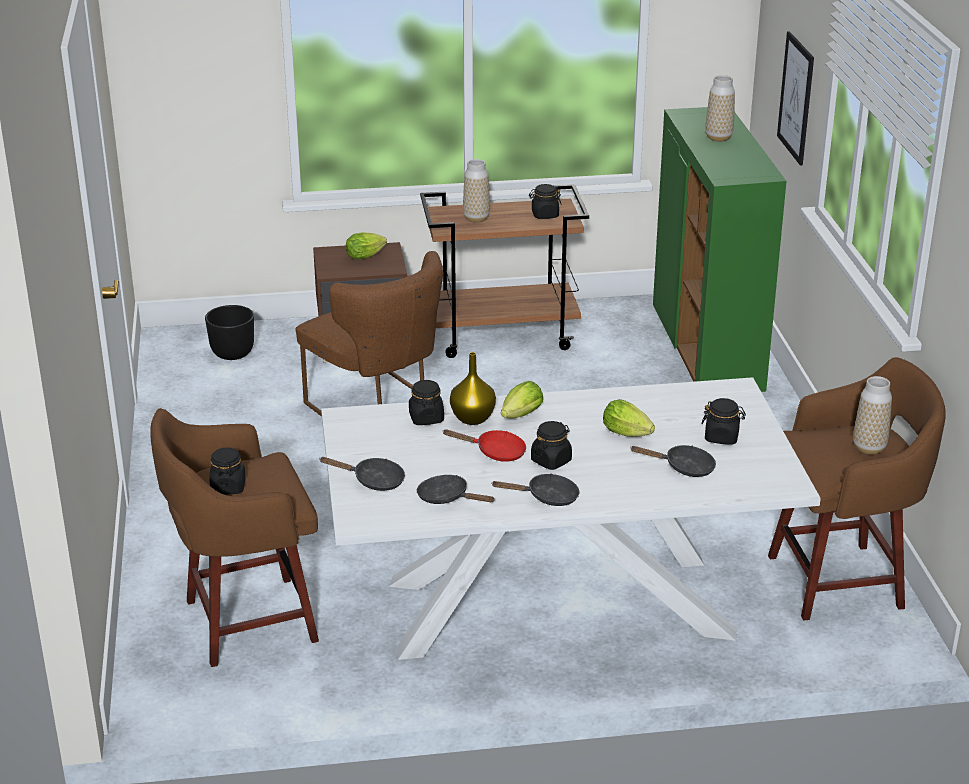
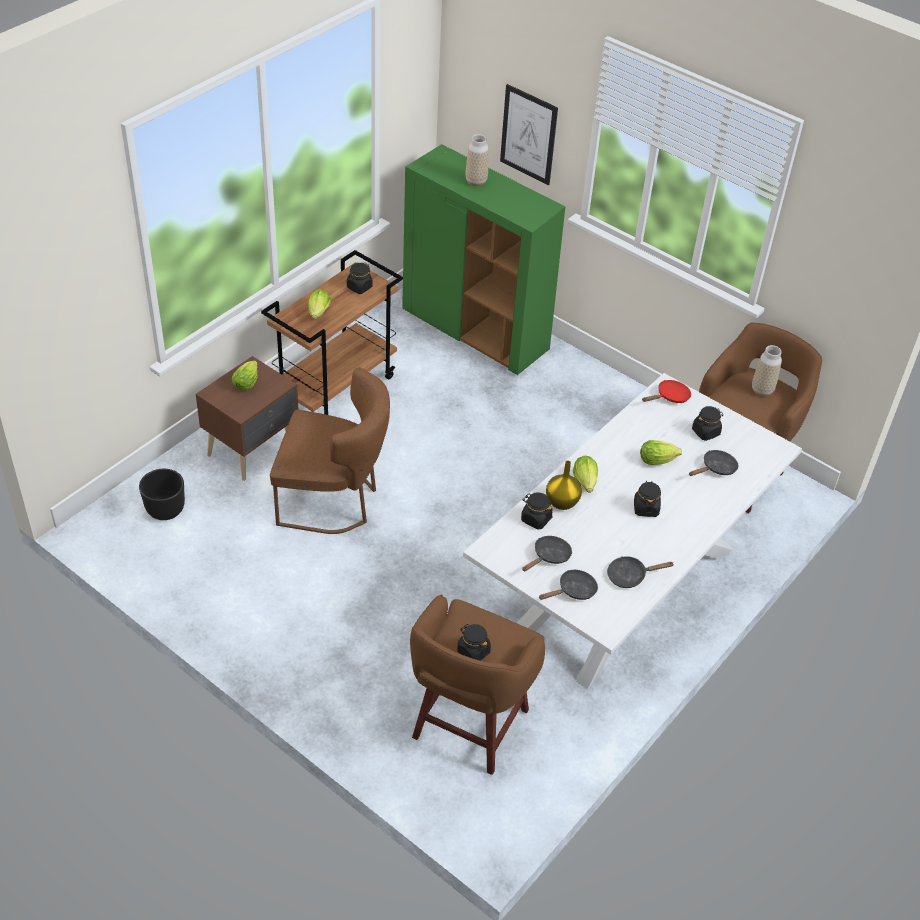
camera: 45 degrees left, 15 degrees up
red frying pan [442,429,526,462] -> red frying pan moved to [642,380,691,403]
vase [463,159,490,223] -> lettuce [308,289,331,319]
black frying pan [491,474,580,506] -> black frying pan moved to [522,536,572,572]

